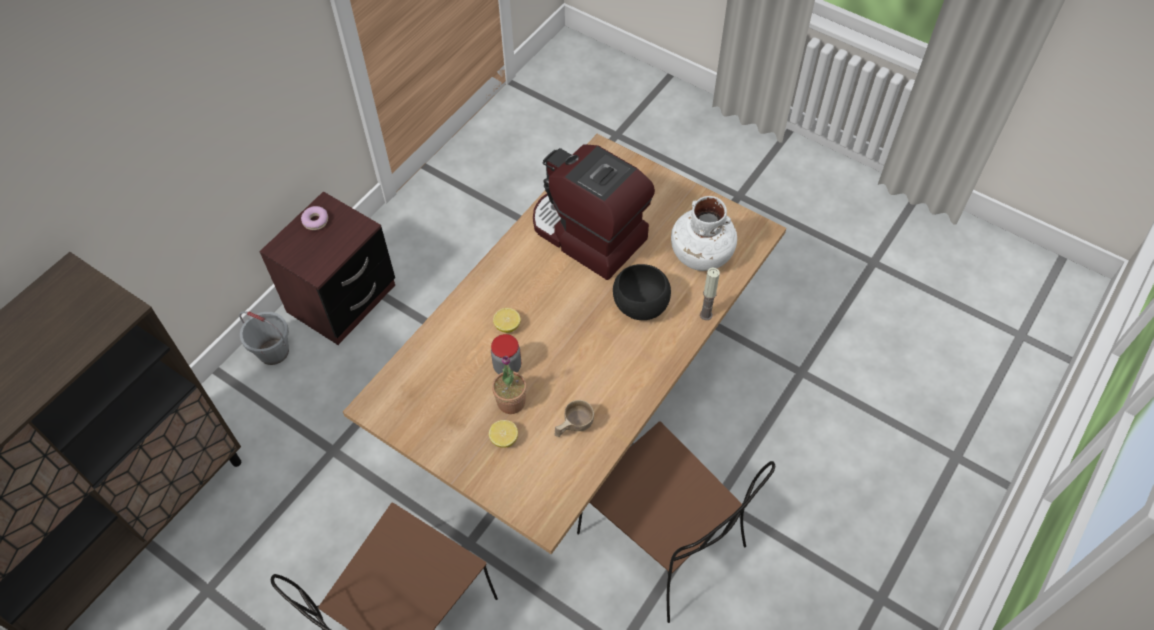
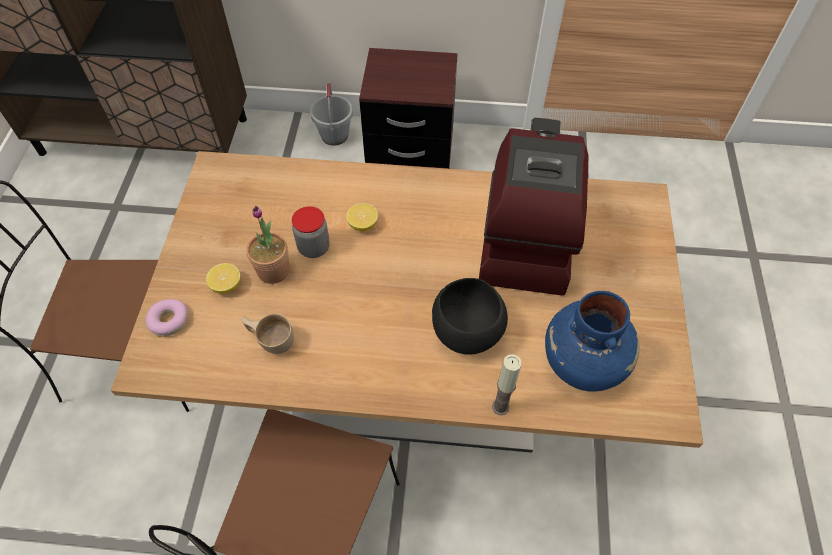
camera: 60 degrees right, 0 degrees up
donut [301,206,328,230] -> donut moved to [146,299,188,336]
white vase [671,196,737,271] -> blue vase [545,291,640,392]

